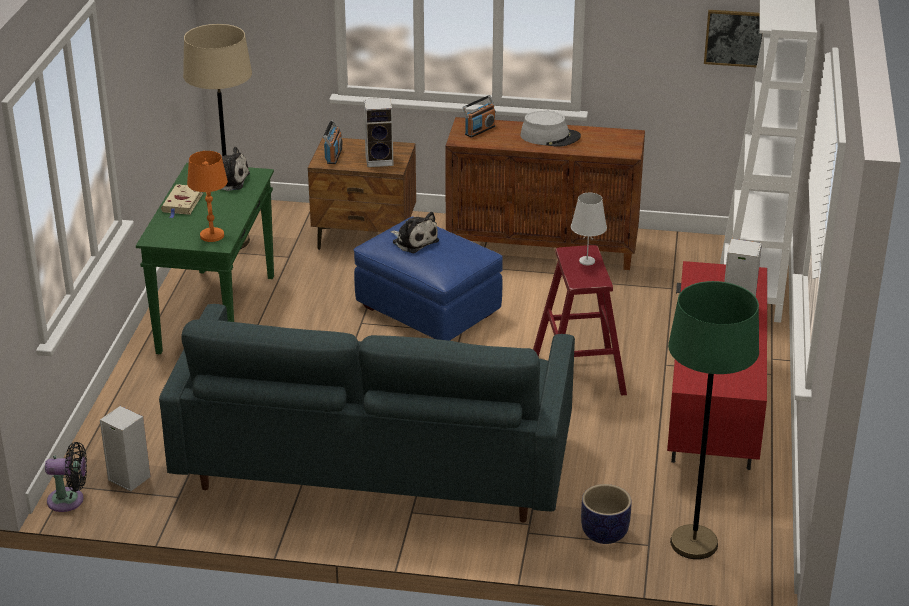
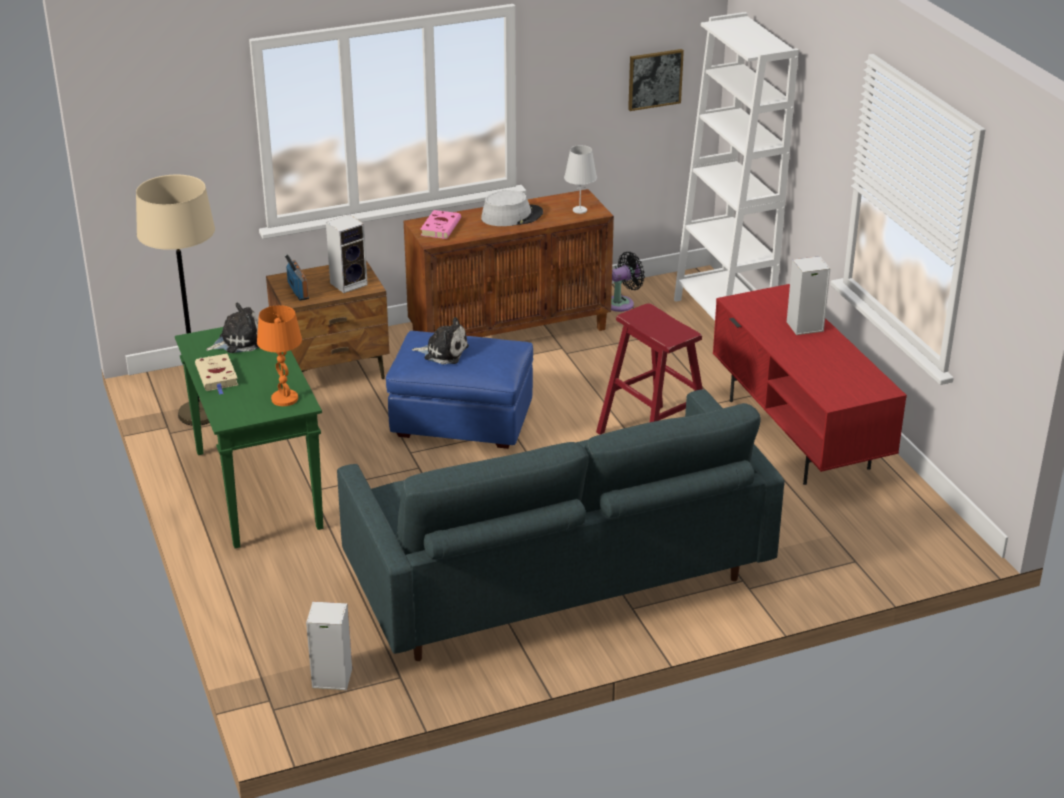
camera: 30 degrees left, 0 degrees up
black fan [45,442,87,512] -> black fan moved to [611,252,645,312]
radio [463,95,496,138] -> pink book [420,210,461,239]
white table lamp [571,193,607,265] -> white table lamp moved to [564,145,597,214]
planter [581,484,631,544] -> none
green floor lamp [668,281,759,559] -> none

